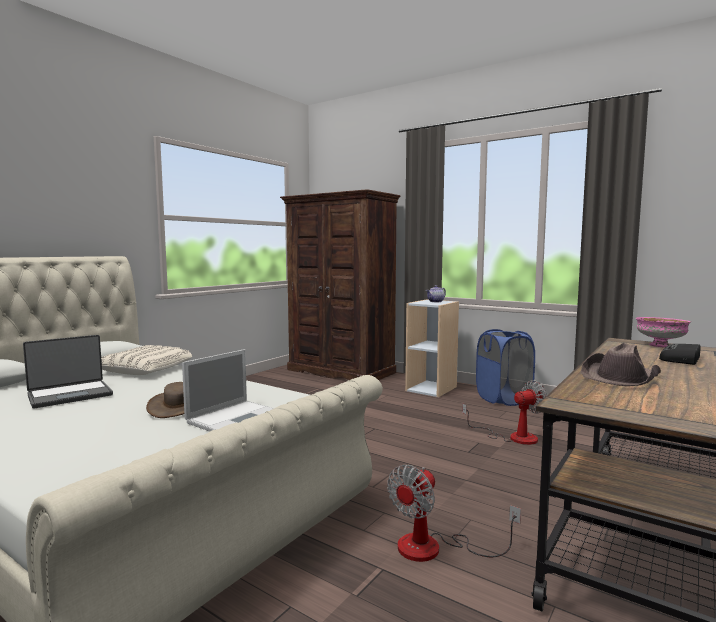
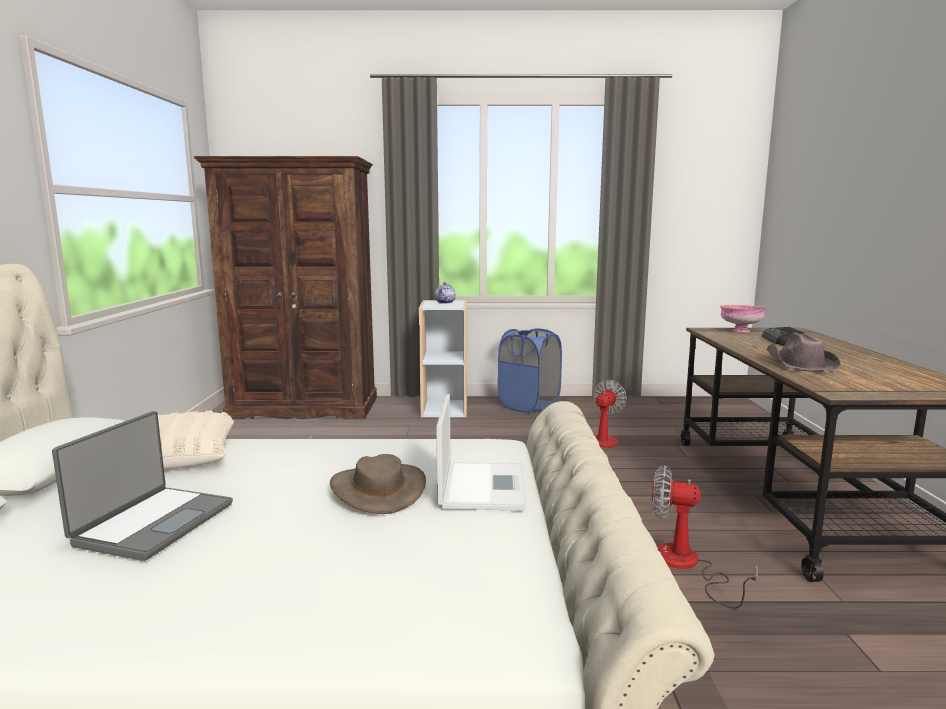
camera: 35 degrees left, 5 degrees up
fan [387,465,521,562] -> fan turned 105 degrees clockwise [652,465,758,609]

